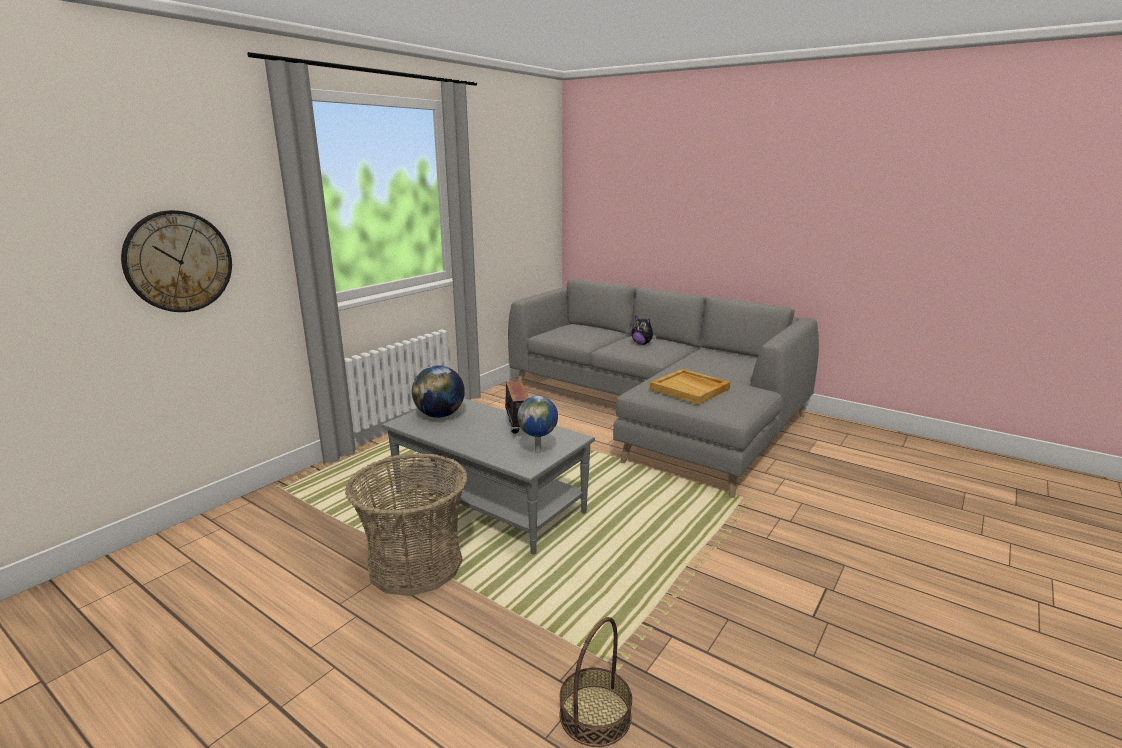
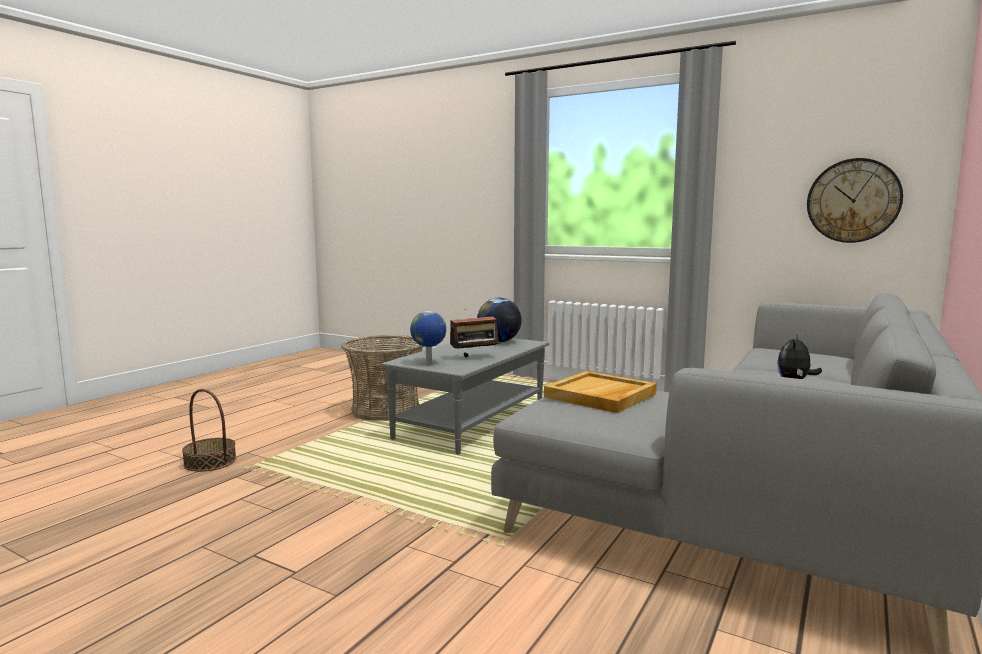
camera: 85 degrees right, 10 degrees down
wall clock [121,210,232,312] -> wall clock moved to [807,158,903,243]

